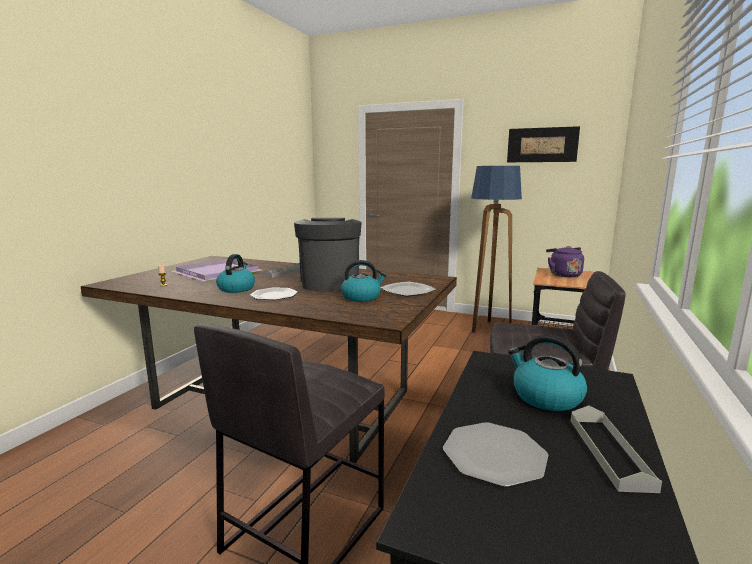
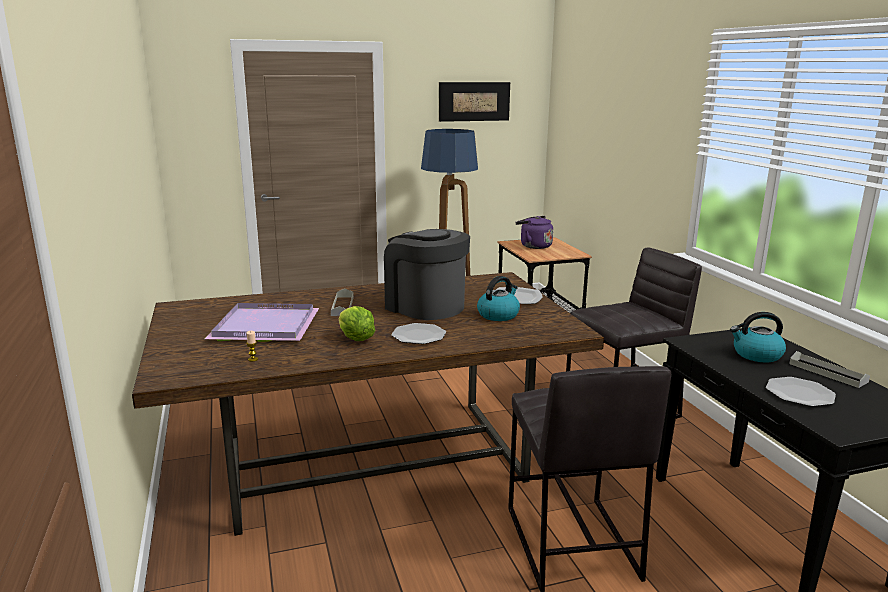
camera: 40 degrees left, 5 degrees up
kettle [216,254,255,293] -> lettuce [339,306,375,341]

